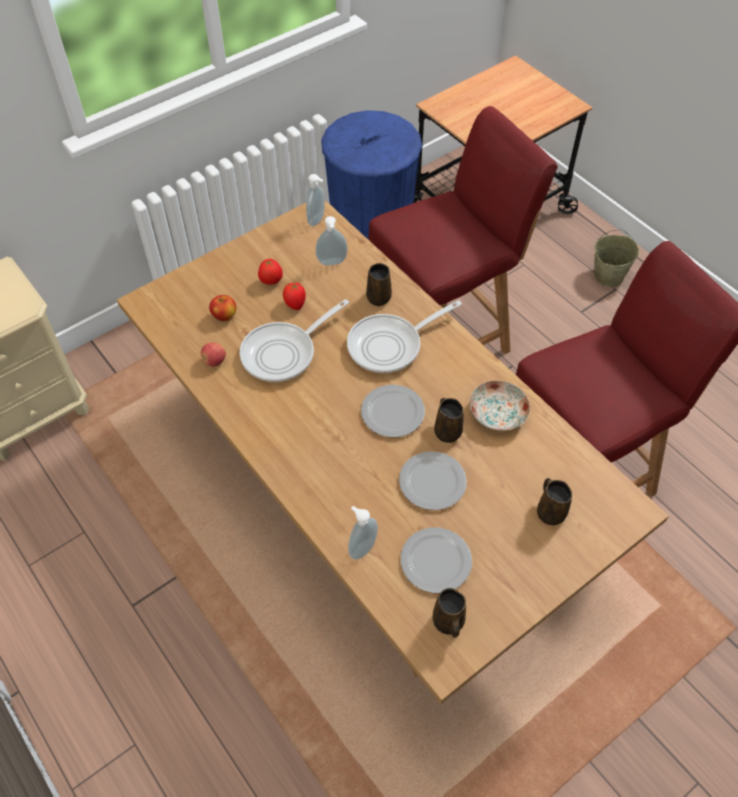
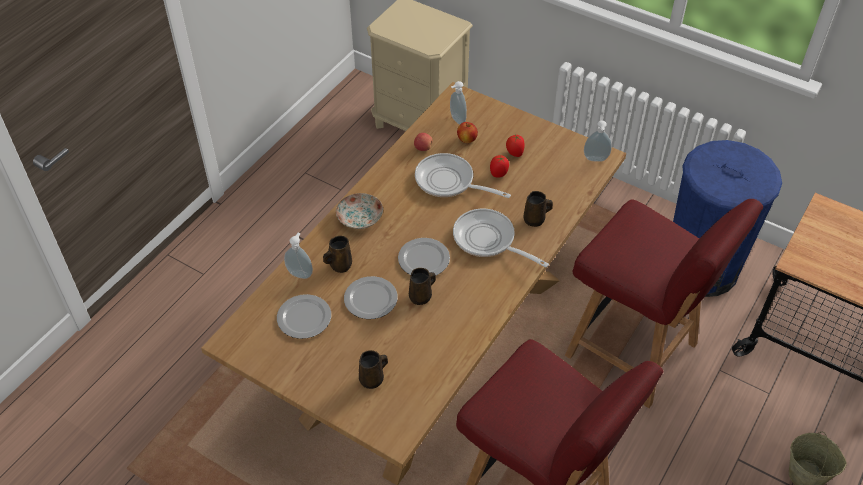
camera: 70 degrees right, 5 degrees down
soap dispenser [316,216,348,266] -> soap dispenser moved to [450,81,467,124]
brown mug [433,588,466,638] -> brown mug moved to [323,236,352,273]
plate [469,381,530,431] -> plate moved to [336,193,383,229]

